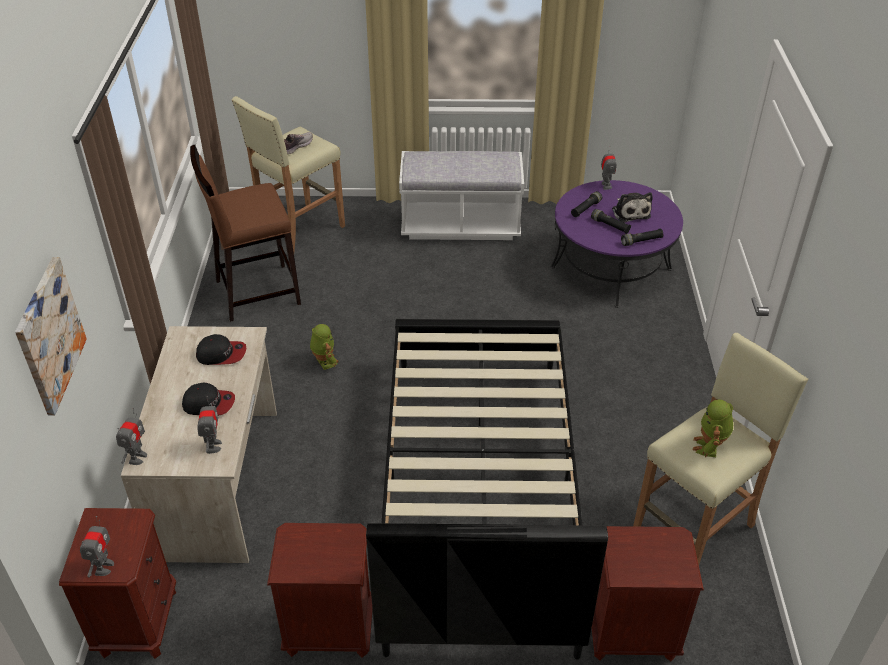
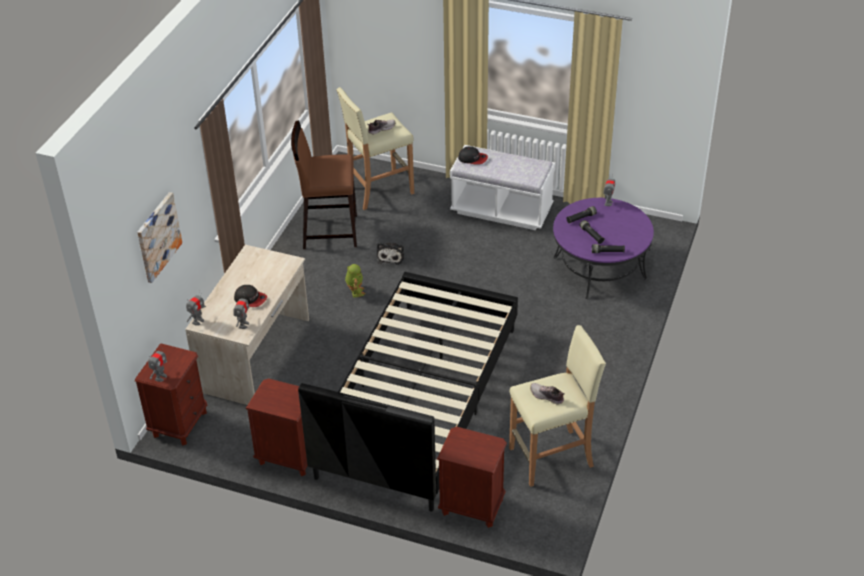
camera: 20 degrees right, 0 degrees up
cap [196,334,246,365] -> cap moved to [458,146,488,165]
plush toy [612,192,653,223] -> plush toy moved to [377,242,404,265]
toy robot [693,400,733,457] -> shoe [530,383,565,405]

